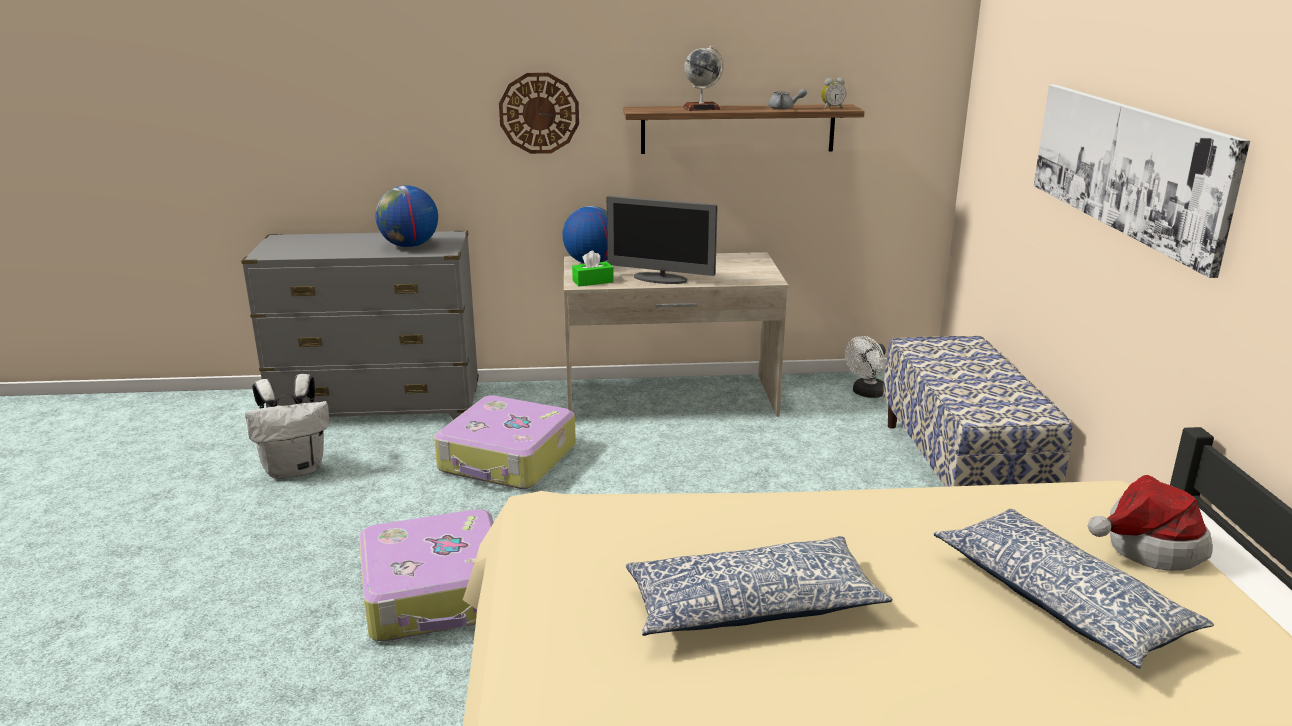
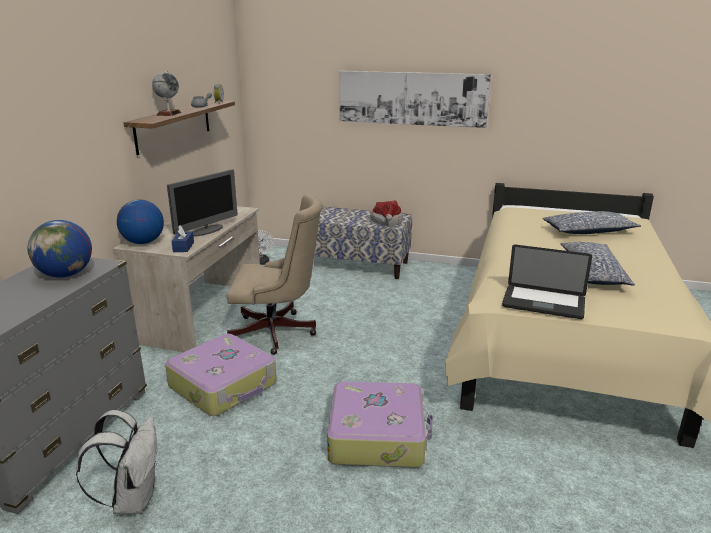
camera: 70 degrees left, 0 degrees up
wall clock [499,73,579,154] -> none
green tissue box [572,250,614,286] -> blue tissue box [171,225,194,252]
hat [1088,475,1213,571] -> hat moved to [370,201,403,226]
none -> beige office chair [226,194,323,355]
none -> laptop [502,245,592,319]

